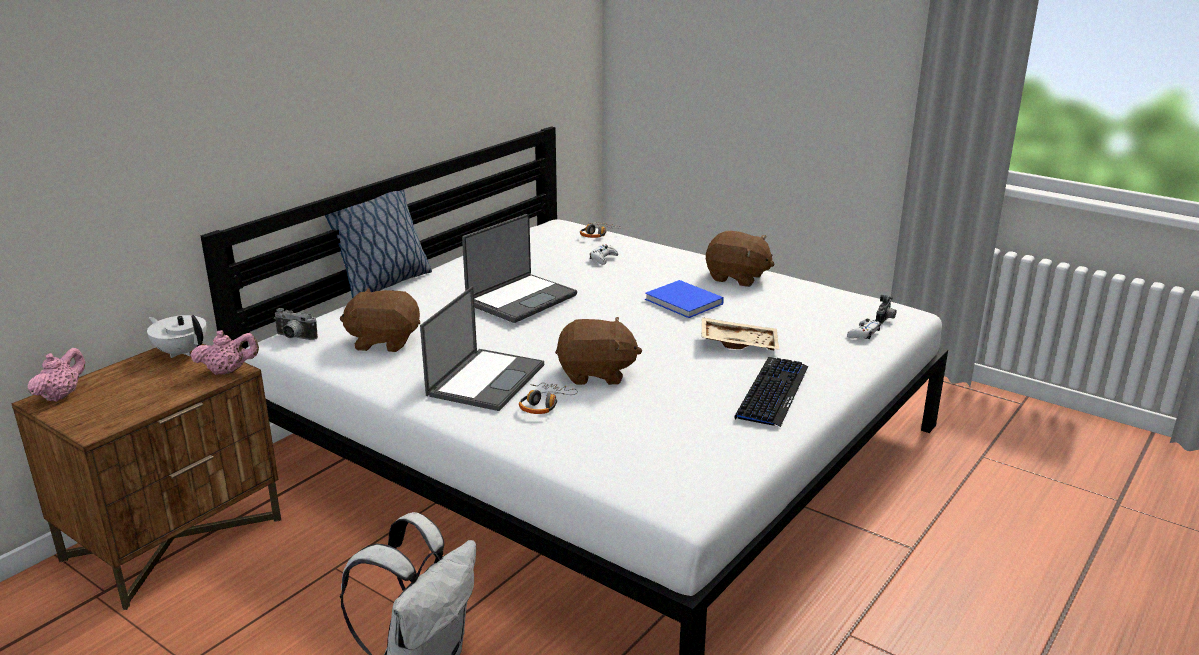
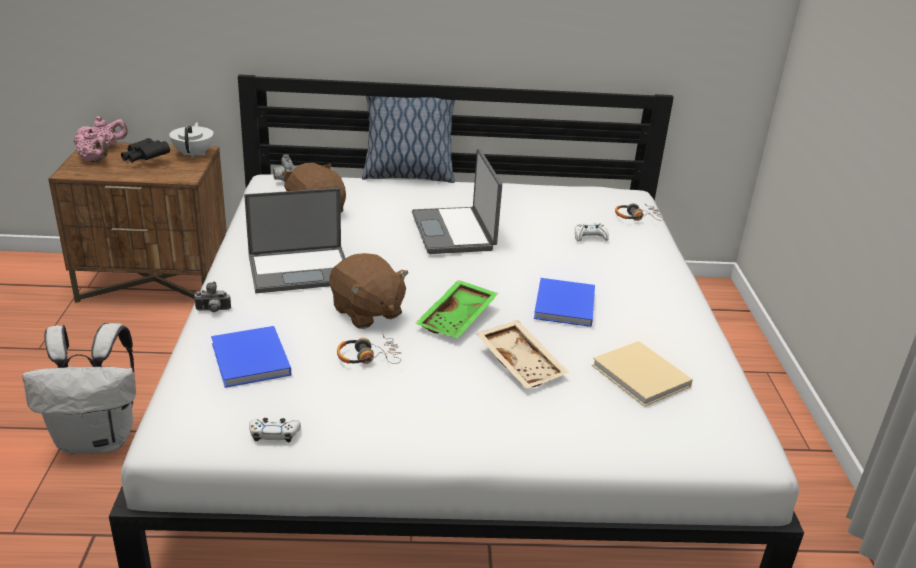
camera: 50 degrees right, 5 degrees up
pink teapot [190,330,259,375] -> pink teapot moved to [74,128,108,163]
laptop [462,214,577,323] -> laptop turned 75 degrees clockwise [412,149,502,254]
headphones [519,383,578,414] -> headphones moved to [337,334,401,364]
brown plush toy [706,231,775,287] -> none
keyboard [734,357,808,427] -> none
white game controller [847,319,881,339] -> white game controller moved to [249,418,301,443]
camera [876,295,897,324] -> camera moved to [194,281,231,312]
none -> black binoculars [121,138,170,163]
none -> blue book [211,326,291,388]
none -> green tray [415,280,499,338]
none -> beige book [592,341,693,407]

